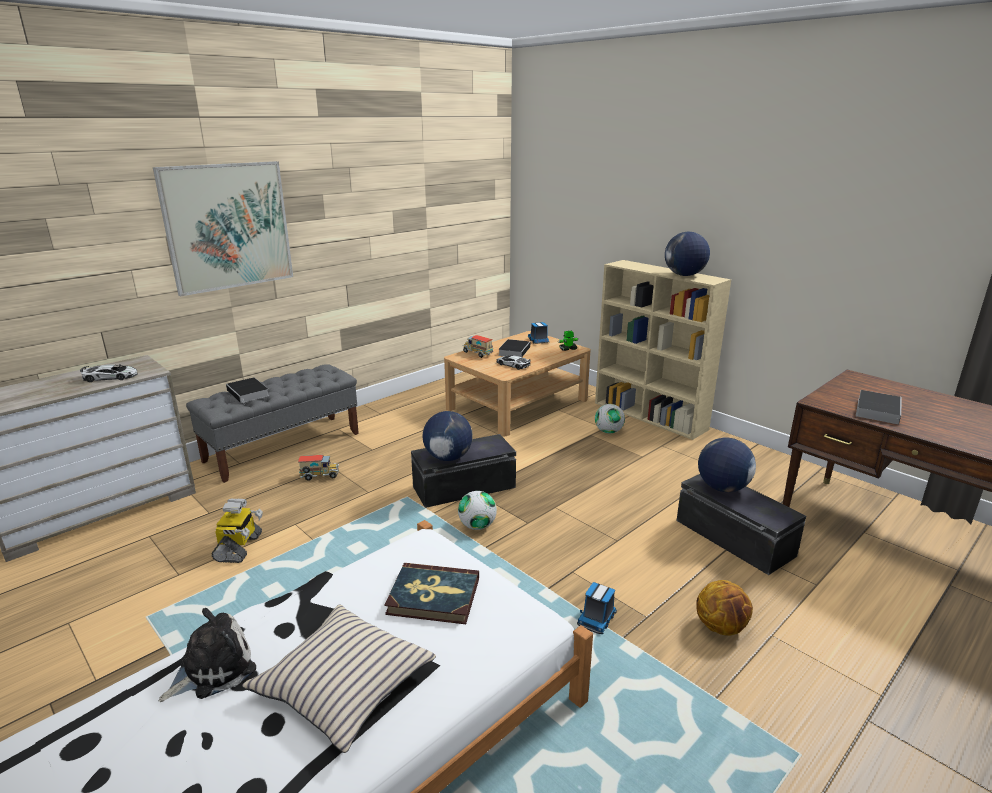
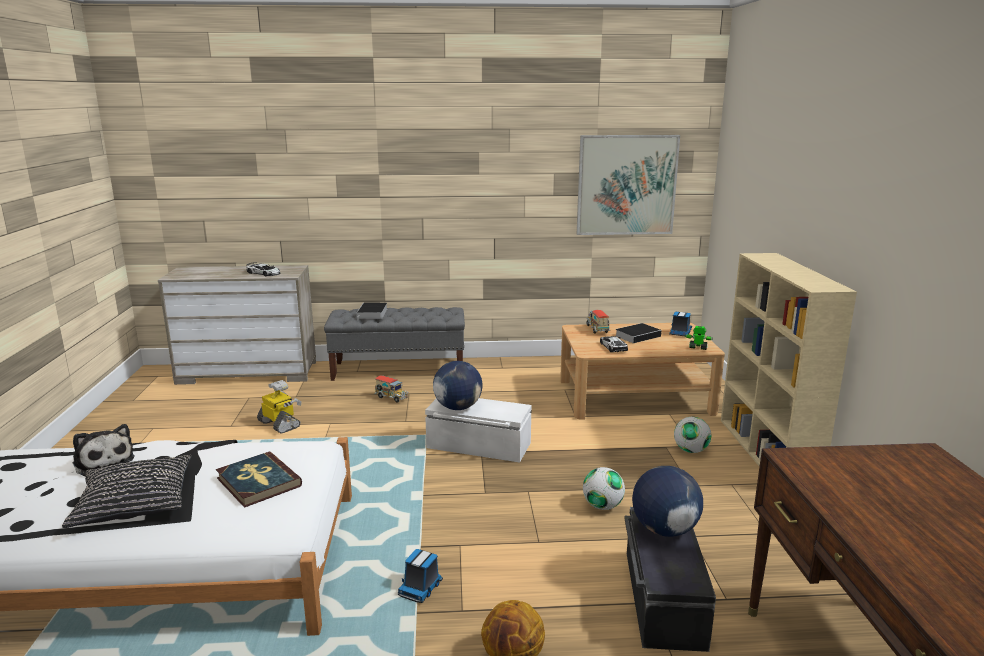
camera: 40 degrees right, 5 degrees down
picture [153,161,293,296] -> picture moved to [577,135,680,235]
plush toy [159,608,256,702] -> plush toy turned 45 degrees clockwise [73,424,135,476]
toy robot [212,499,263,563] -> toy robot turned 90 degrees counterclockwise [257,380,302,433]
beige pillow [242,604,436,753] -> black pillow [62,455,191,528]
black storage box [411,434,516,508] -> white storage box [425,398,532,462]
football [458,491,497,530] -> football moved to [583,467,625,510]
toy truck [577,582,617,634] -> toy truck turned 45 degrees counterclockwise [398,549,443,603]
globe [665,231,710,276] -> none
book [856,390,902,424] -> none

